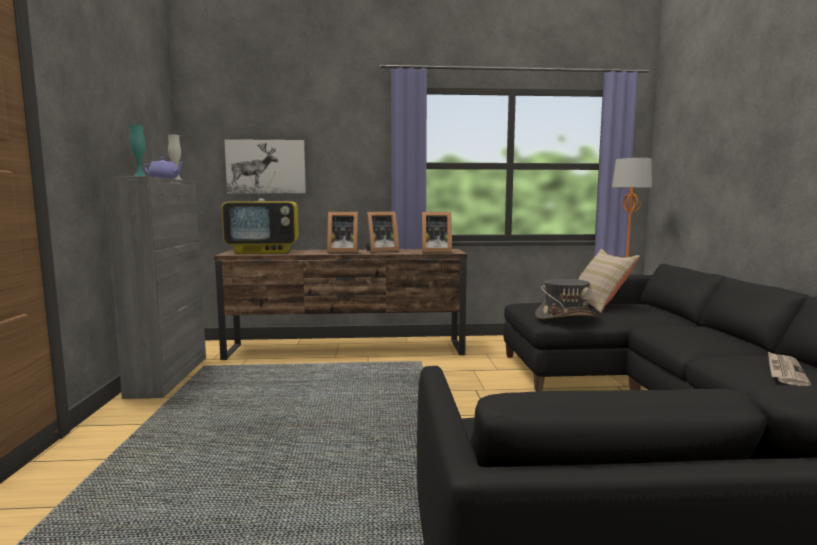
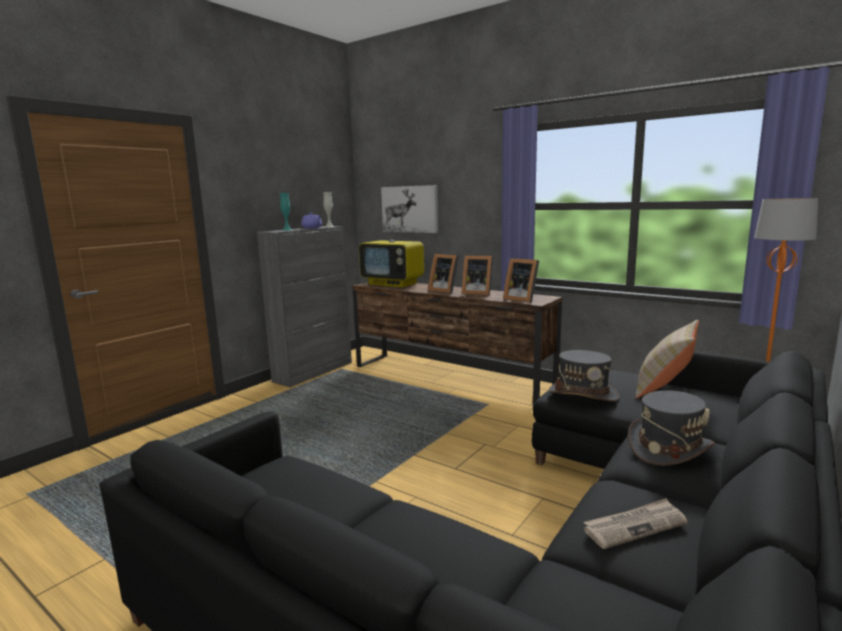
camera: 40 degrees right, 5 degrees up
none -> grey hat [628,390,715,466]

